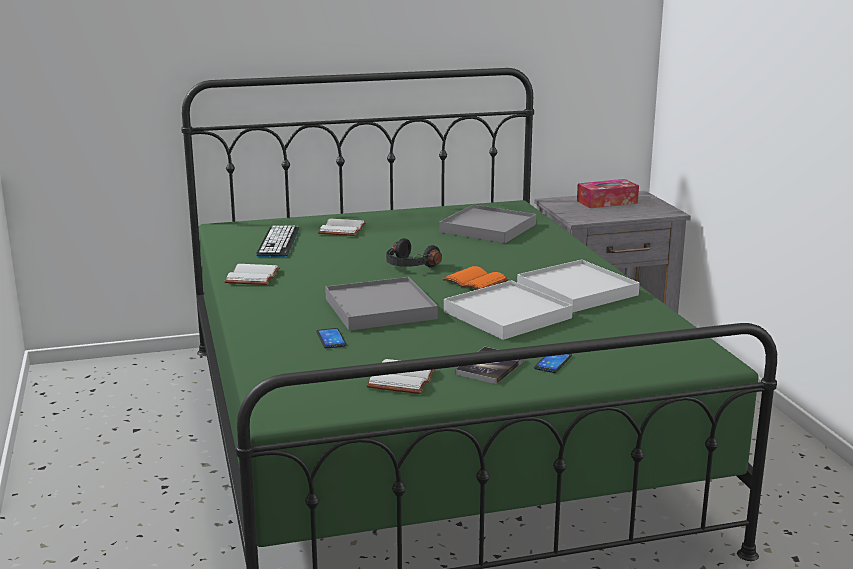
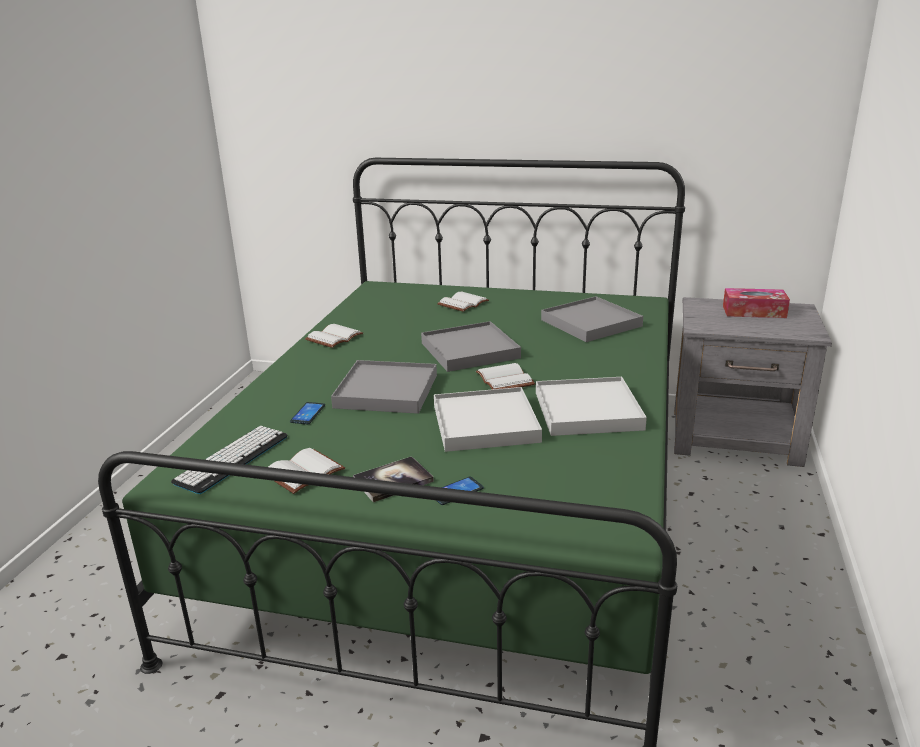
camera: 30 degrees right, 5 degrees up
keyboard [256,225,299,257] -> keyboard moved to [171,425,288,494]
black headphones [386,238,442,267] -> grey tray [421,321,521,372]
orange book [443,266,509,290] -> white book [476,363,535,389]

